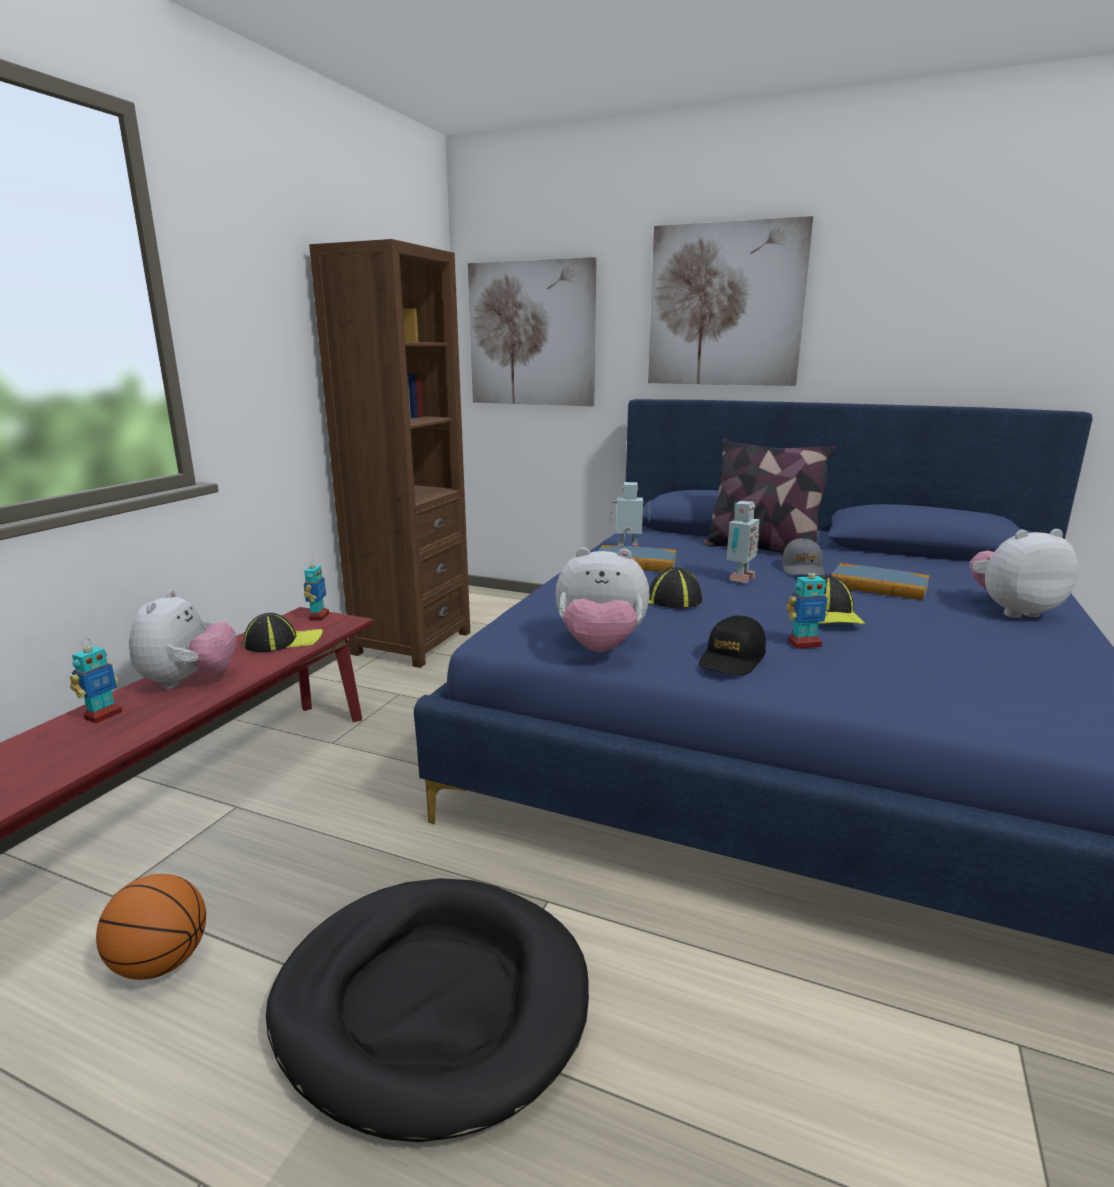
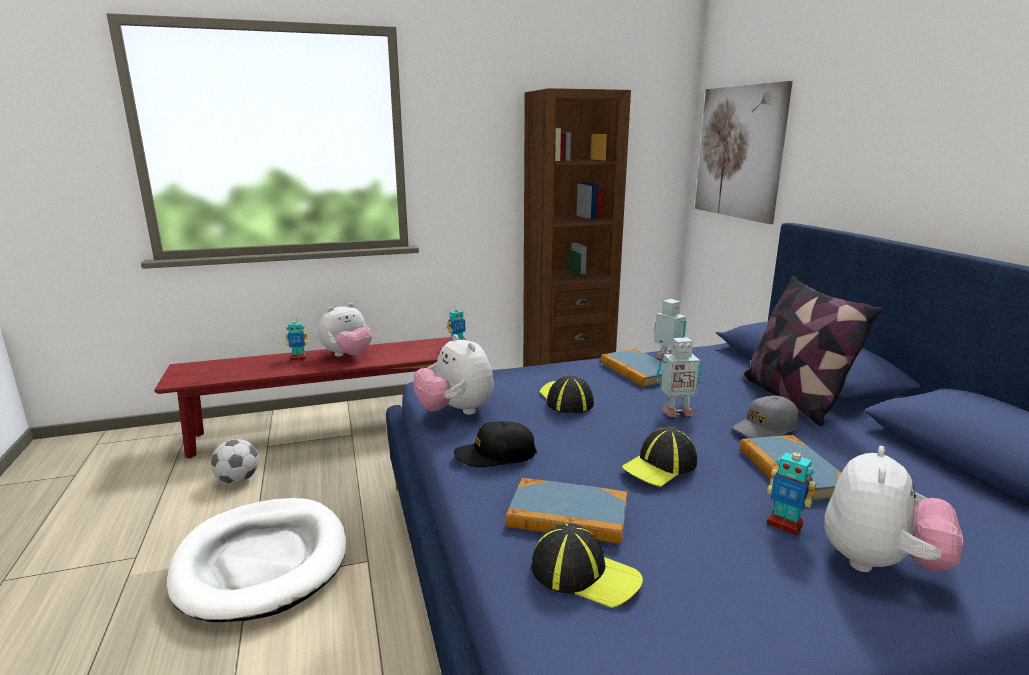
camera: 50 degrees right, 0 degrees up
basketball [96,874,206,980] -> football [211,439,259,484]
cap [244,613,323,652] -> cap moved to [532,523,643,608]
black dog bed [266,878,589,1142] -> white dog bed [167,498,346,622]
picture [648,216,813,386] -> none
toy robot [786,565,828,649] -> toy robot moved to [767,445,816,535]
plush toy [970,529,1078,618] -> plush toy turned 75 degrees clockwise [824,446,963,572]
none -> book [506,478,627,544]

